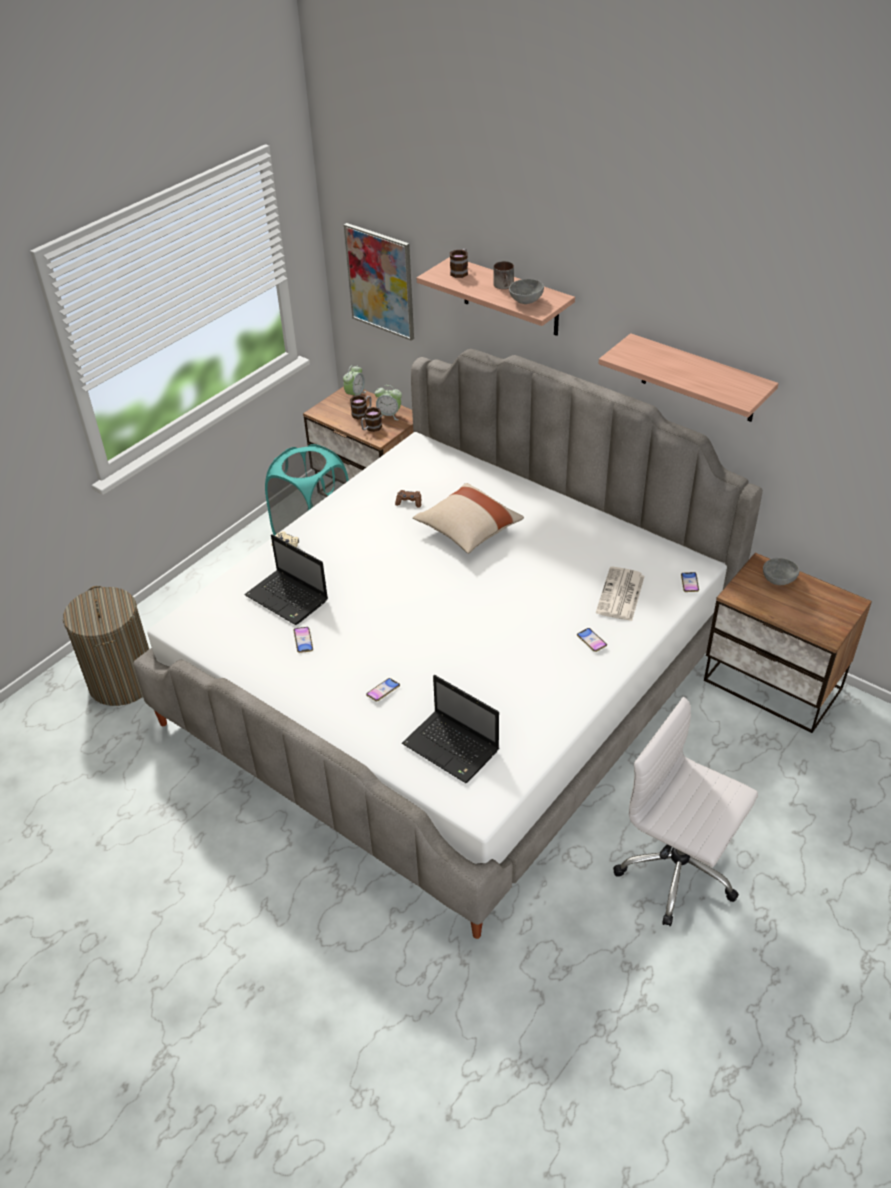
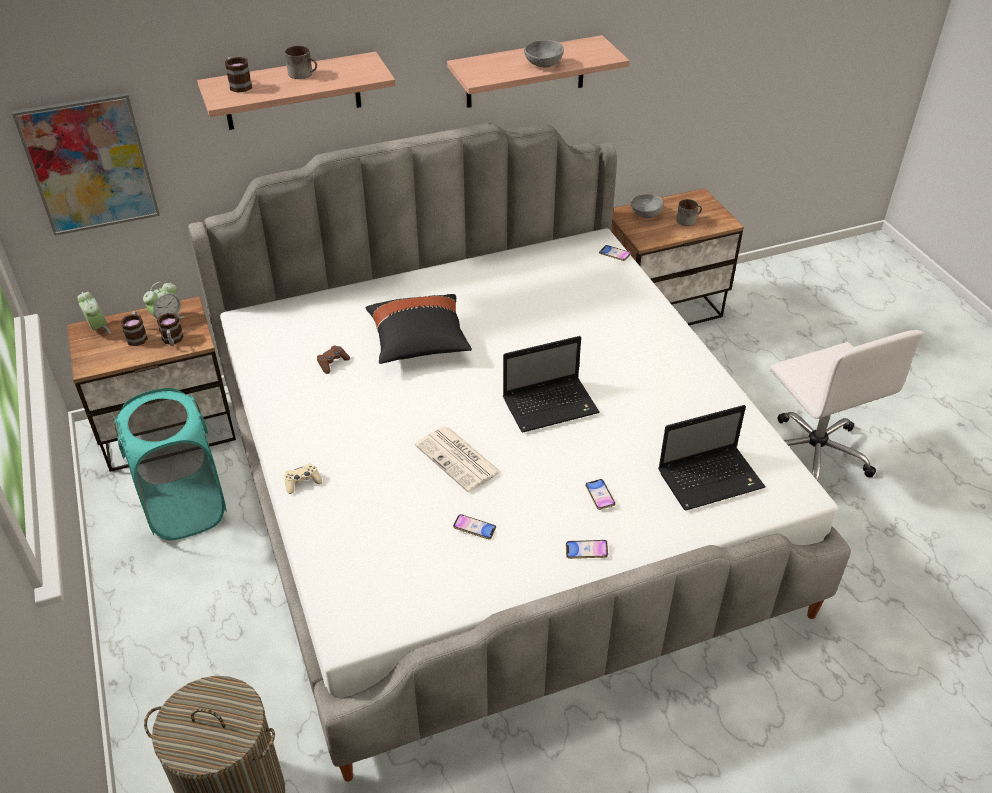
camera: 60 degrees left, 0 degrees up
laptop [244,534,328,625] -> laptop moved to [503,336,599,433]
beige pillow [413,483,524,554] -> black pillow [366,294,472,364]
grey bowl [509,279,544,304] -> grey bowl moved to [524,40,564,67]
phone [577,628,607,652] -> phone moved to [566,540,608,559]
newspaper [596,567,645,621] -> newspaper moved to [415,426,501,492]
white office chair [613,697,758,926] -> white office chair turned 90 degrees counterclockwise [770,330,924,481]
none -> mug [676,199,702,226]

